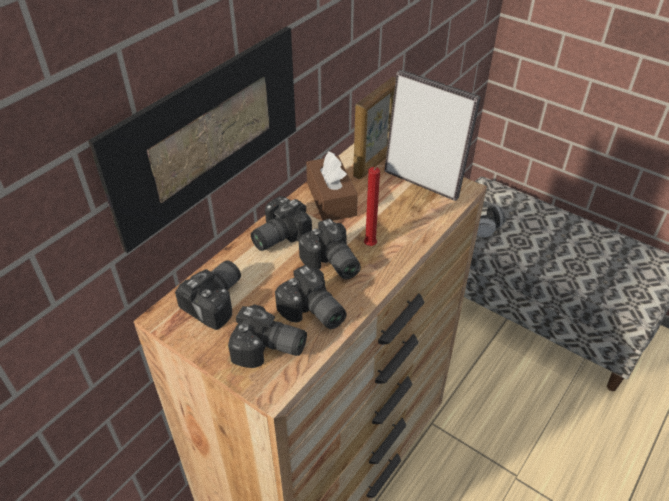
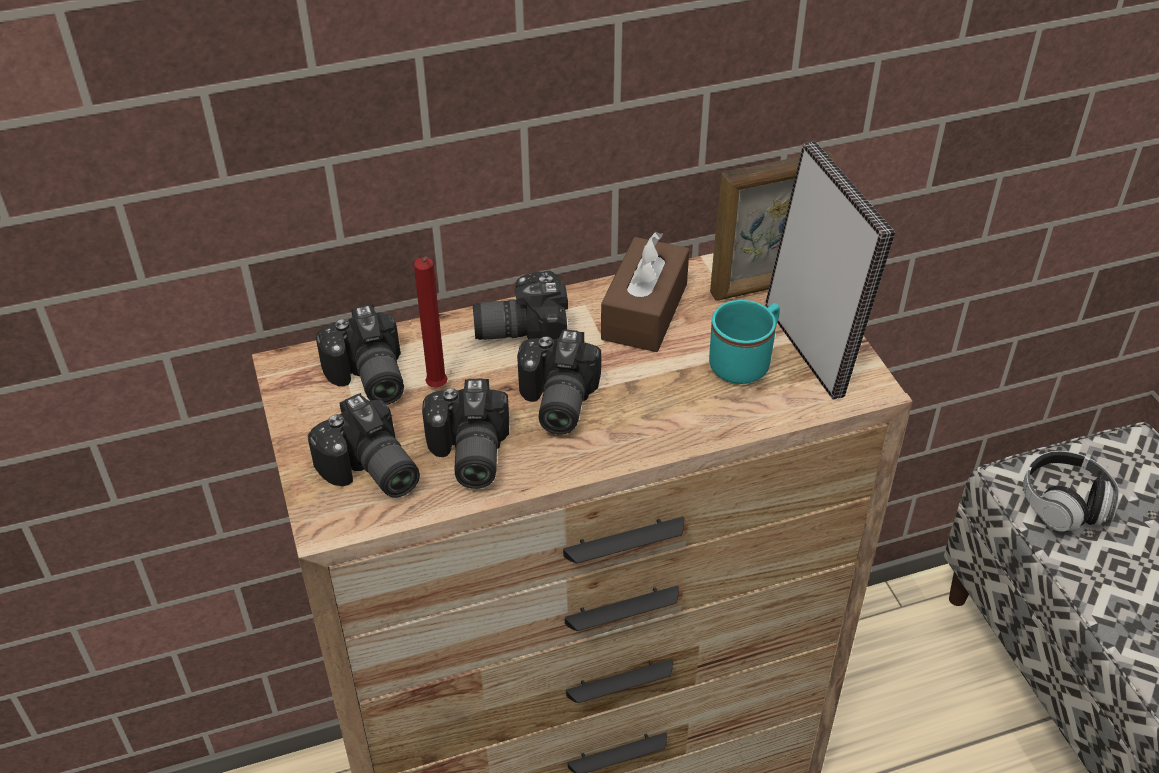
camera: 35 degrees right, 0 degrees up
picture [88,27,296,253] -> none
camera [175,260,241,330] -> camera turned 90 degrees clockwise [316,304,404,405]
red candle [364,165,384,246] -> red candle moved to [414,257,448,387]
none -> turquoise mug [709,300,780,384]

